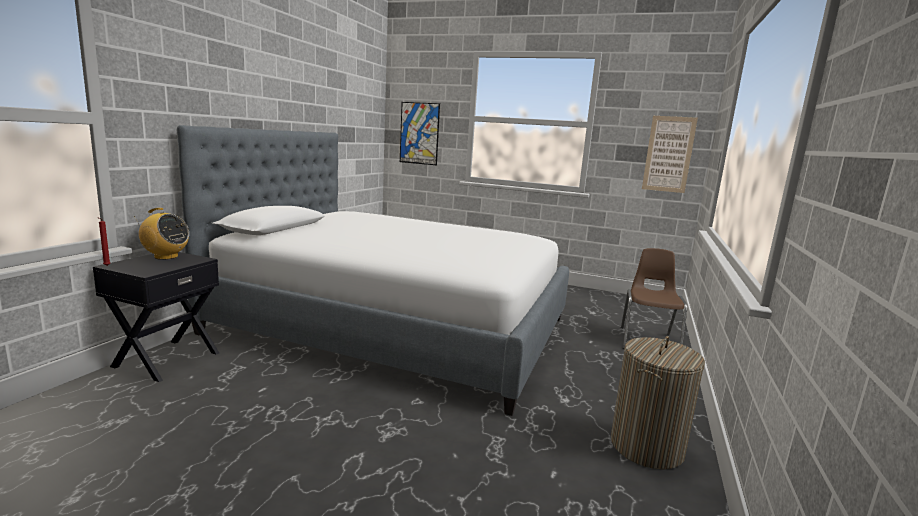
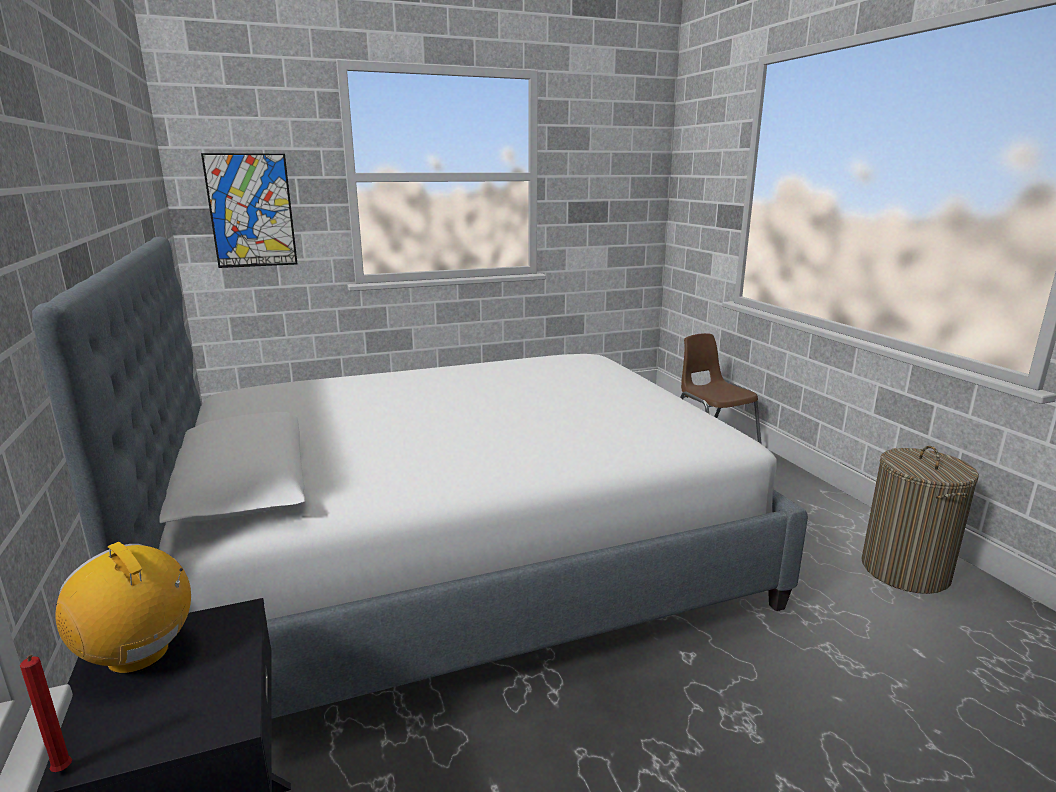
camera: 40 degrees left, 5 degrees up
radio [134,208,189,260] -> radio turned 120 degrees counterclockwise [56,542,191,674]
picture [642,116,698,193] -> none

